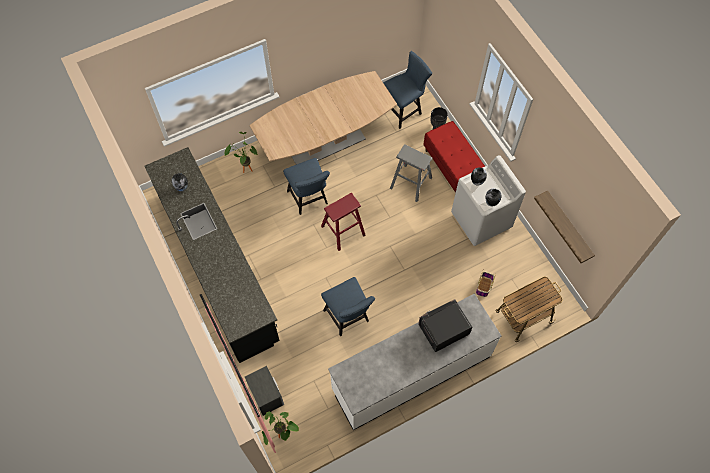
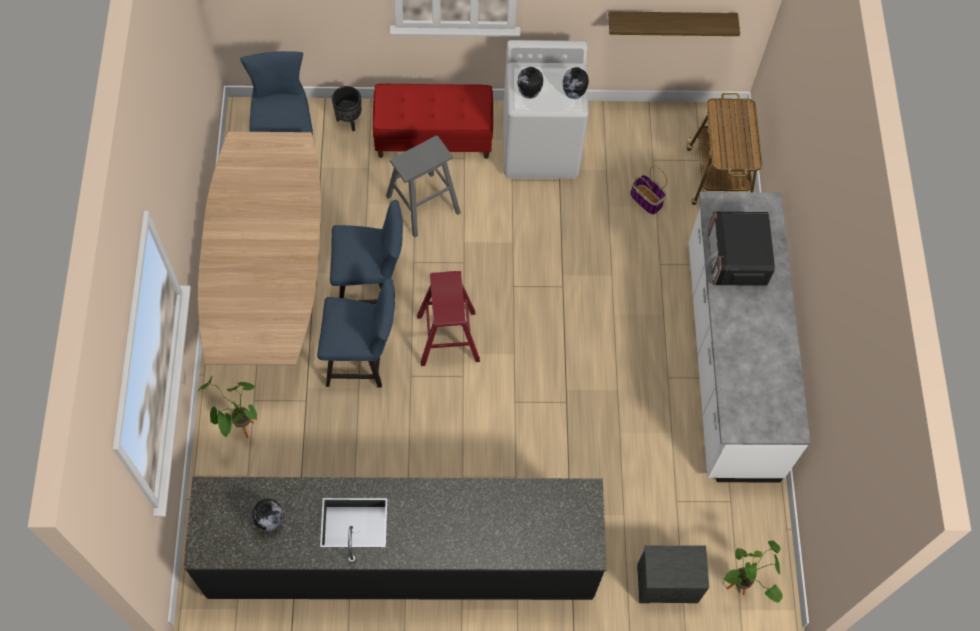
camera: 65 degrees left, 0 degrees up
blue chair [321,277,375,336] -> blue chair moved to [330,200,403,304]

